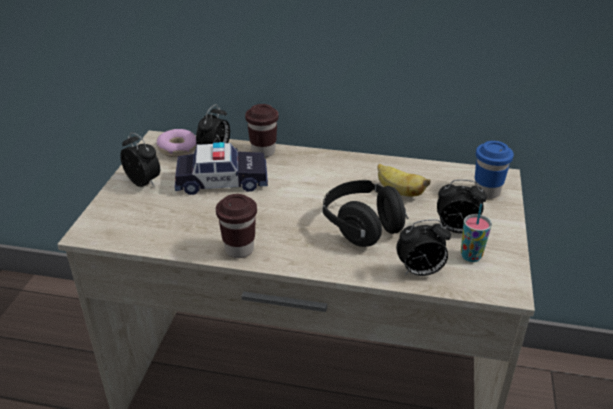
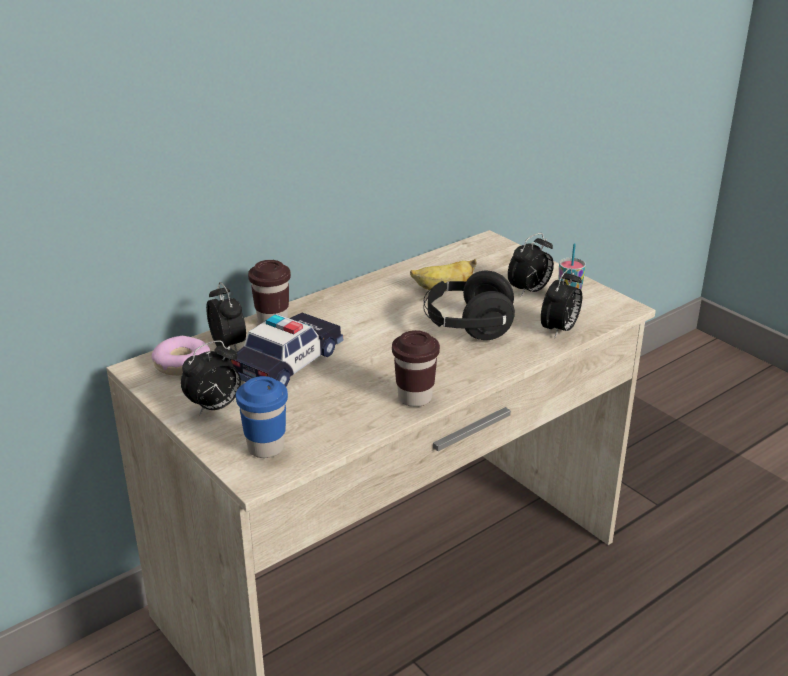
camera: 50 degrees left, 5 degrees down
alarm clock [120,132,160,187] -> alarm clock turned 150 degrees clockwise [181,340,241,416]
blue cup [475,141,514,199] -> blue cup moved to [236,376,288,458]

